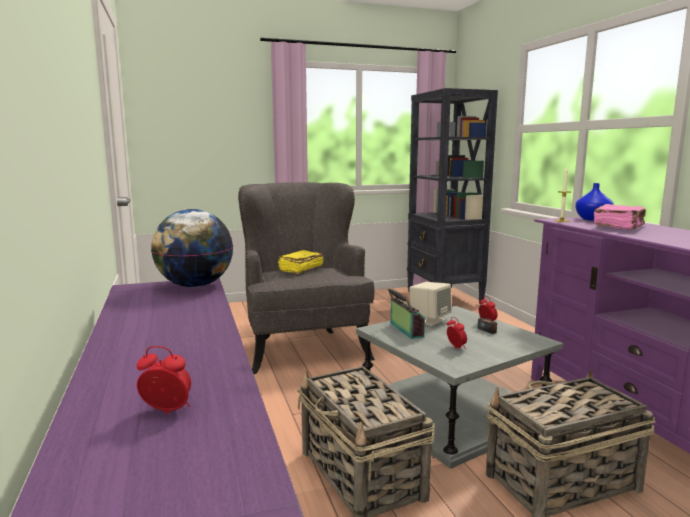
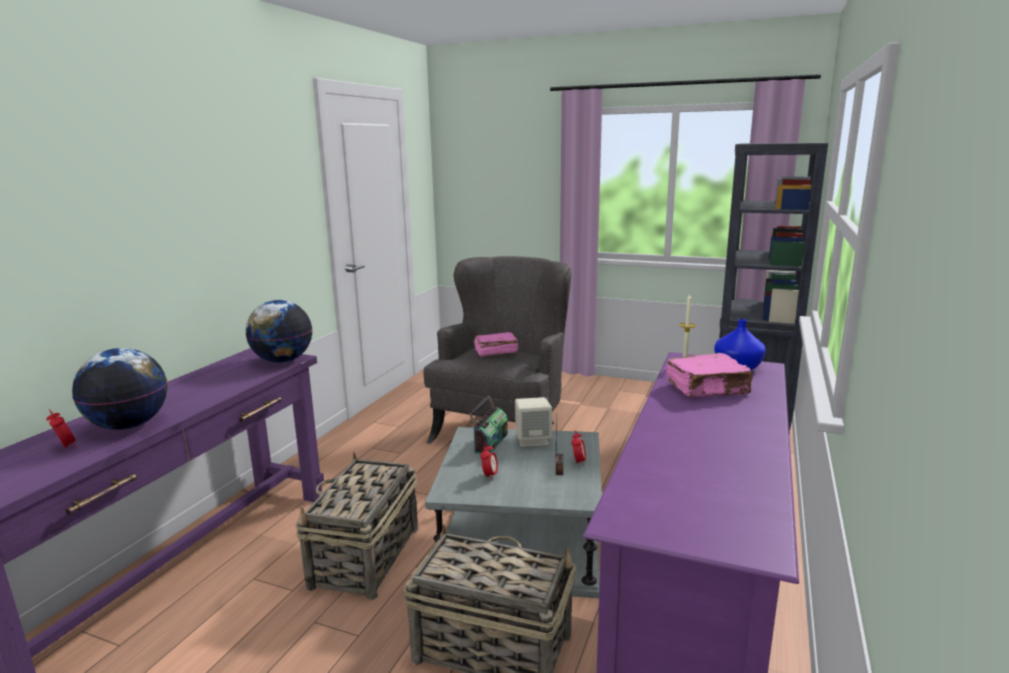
camera: 40 degrees right, 5 degrees up
yellow book [278,250,323,274] -> pink book [474,332,518,357]
none -> globe [72,348,167,430]

